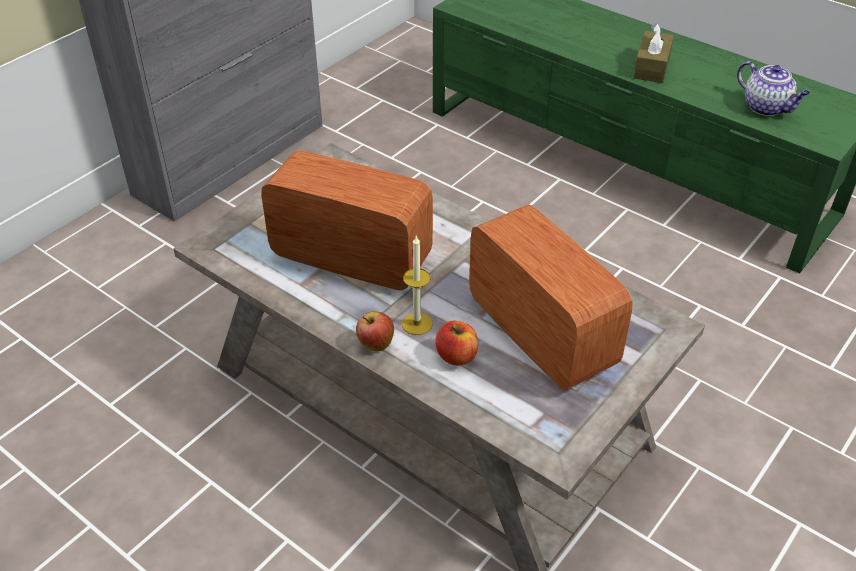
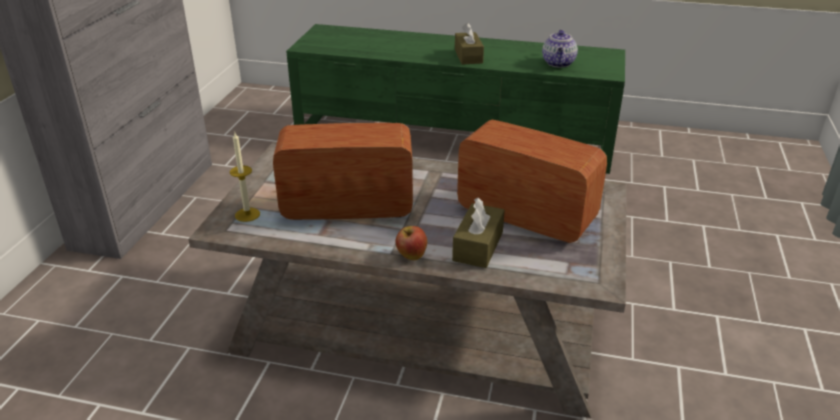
camera: 25 degrees left, 10 degrees down
candle [402,236,433,335] -> candle moved to [230,133,260,222]
apple [435,321,478,365] -> brown tissue box [452,198,505,268]
teapot [737,61,810,116] -> teapot turned 75 degrees clockwise [542,30,578,68]

